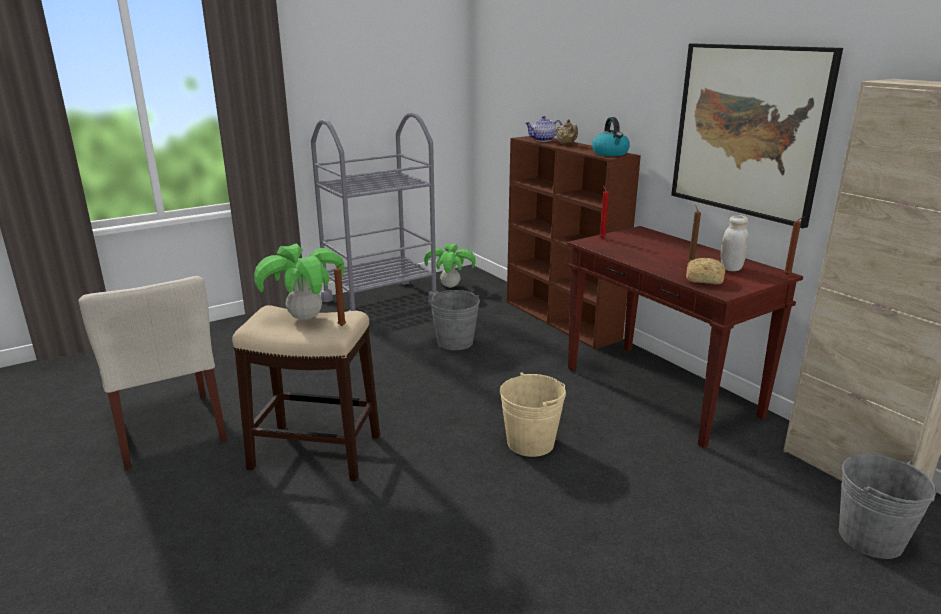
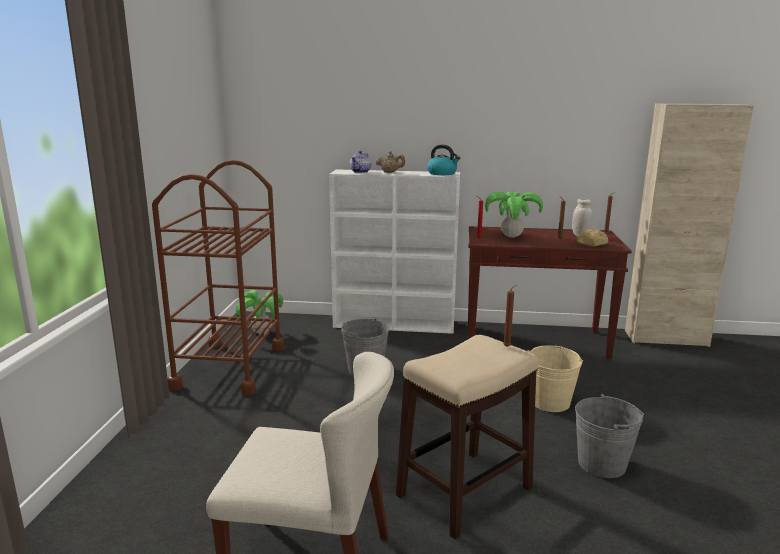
camera: 50 degrees left, 5 degrees down
potted plant [254,244,345,320] -> potted plant moved to [485,192,543,238]
grey cart [311,112,439,311] -> brown cart [152,160,285,395]
brown bookcase [507,136,641,349] -> white bookcase [329,169,460,334]
picture [671,44,843,228] -> none
grey bucket [839,454,936,559] -> grey bucket moved to [575,394,644,478]

